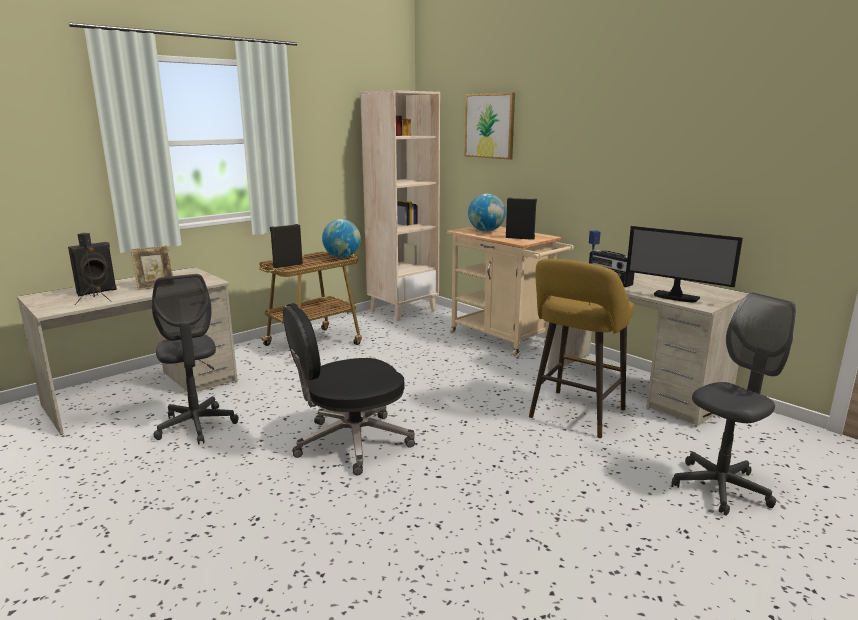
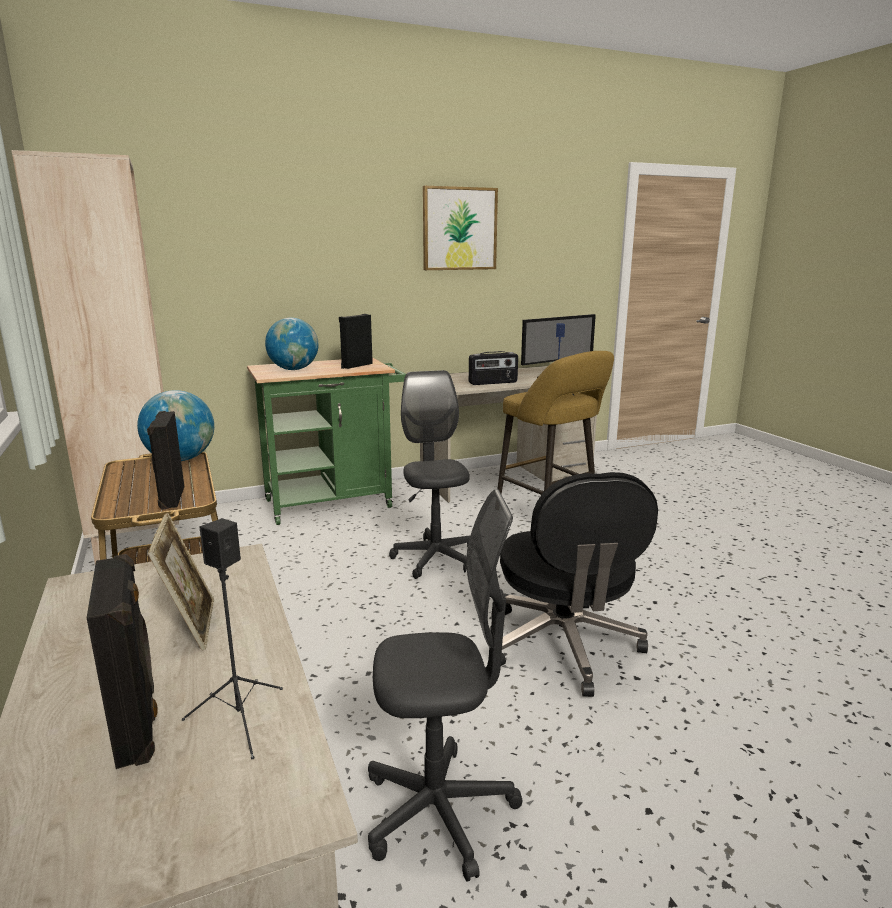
camera: 70 degrees left, 0 degrees up
beige cart [447,226,574,356] -> green cart [247,357,406,525]
picture [465,93,515,160] -> picture moved to [423,186,498,270]
grey office chair [672,293,796,516] -> grey office chair moved to [389,370,470,579]

